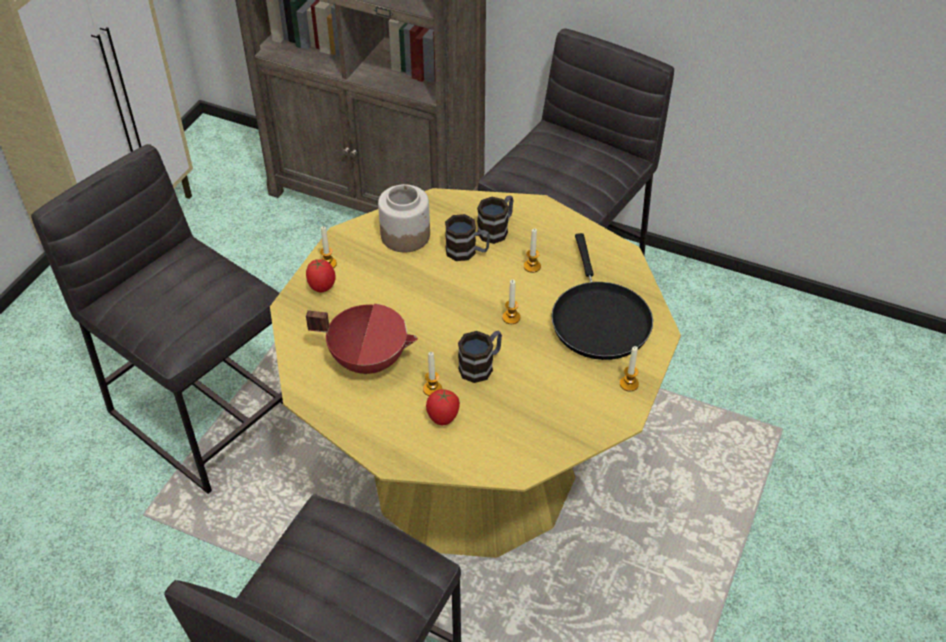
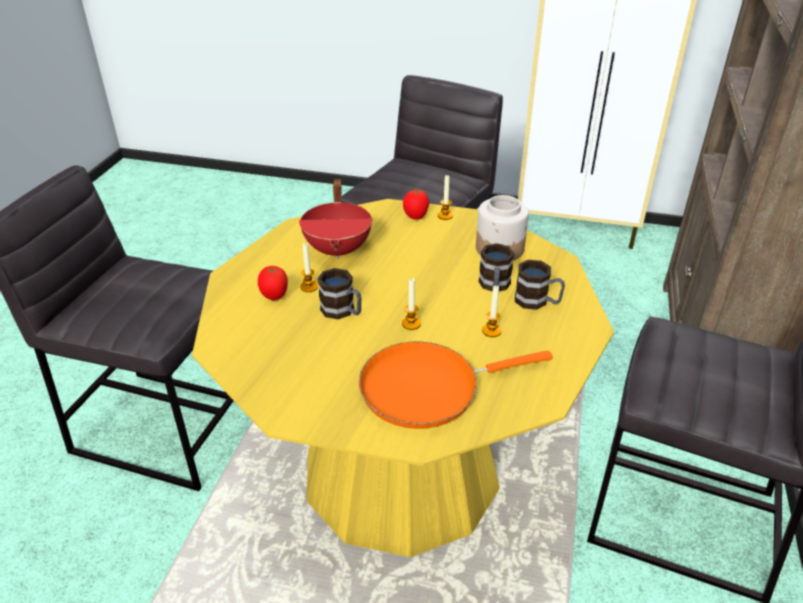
camera: 80 degrees right, 10 degrees down
black frying pan [551,233,653,360] -> orange frying pan [359,341,553,429]
candle [620,346,639,391] -> none

